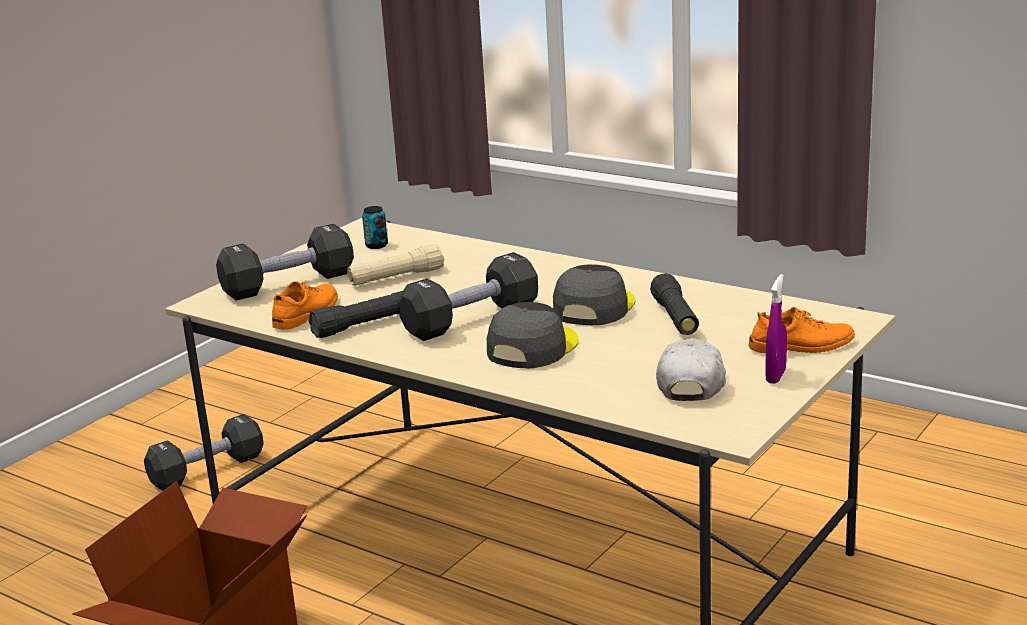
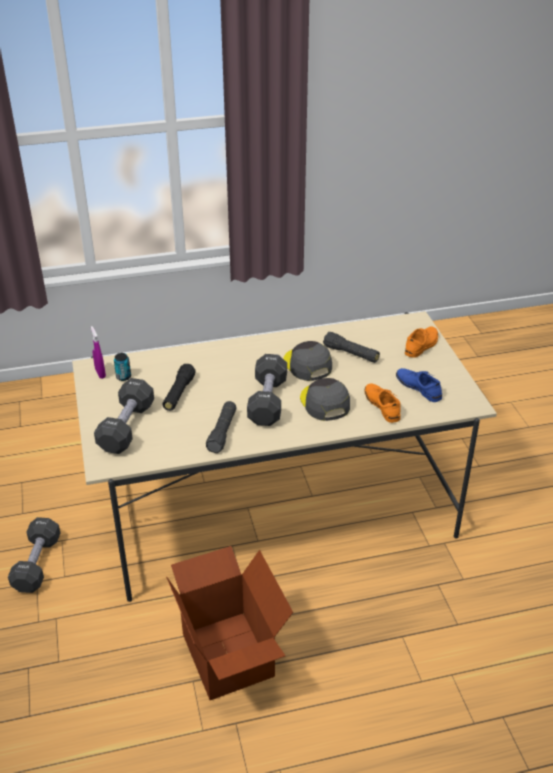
camera: 50 degrees left, 15 degrees up
orange shoe [272,281,338,329] -> orange shoe moved to [364,383,401,423]
beige flashlight [347,244,444,286] -> black flashlight [163,364,195,411]
white cap [656,338,726,401] -> blue shoe [396,368,442,402]
purple spray bottle [765,274,787,384] -> purple spray bottle moved to [91,326,106,379]

